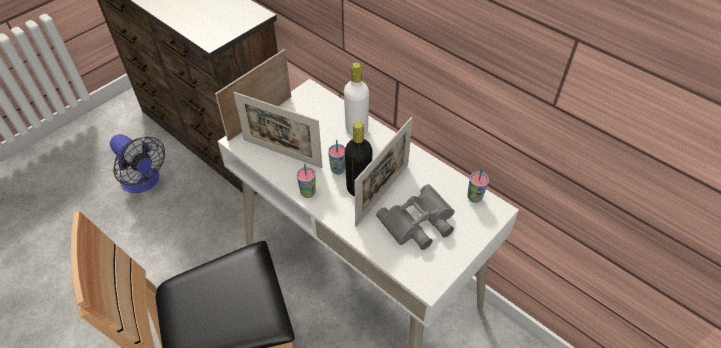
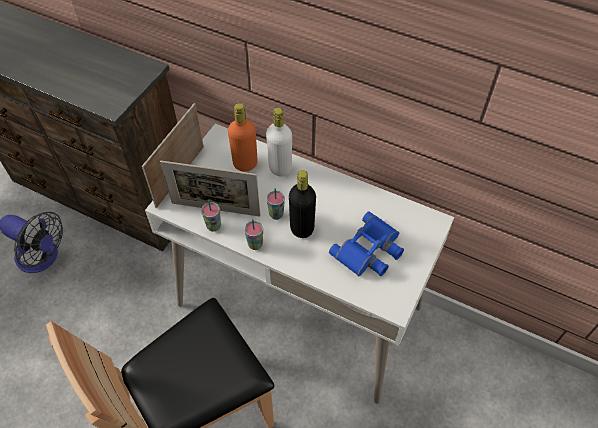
camera: 15 degrees left, 5 degrees up
picture frame [354,117,413,227] -> none
grey binoculars [376,184,455,250] -> blue binoculars [329,211,404,276]
cup [467,168,489,203] -> cup moved to [201,200,221,232]
none -> orange bottle [228,103,258,172]

